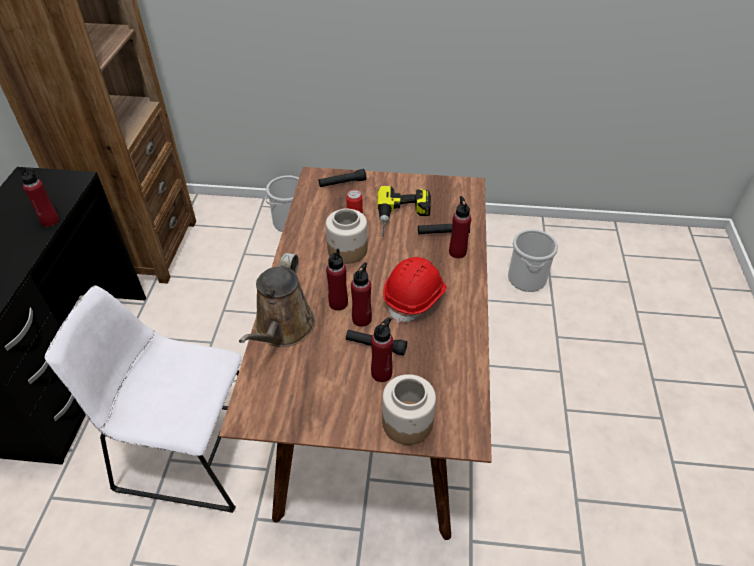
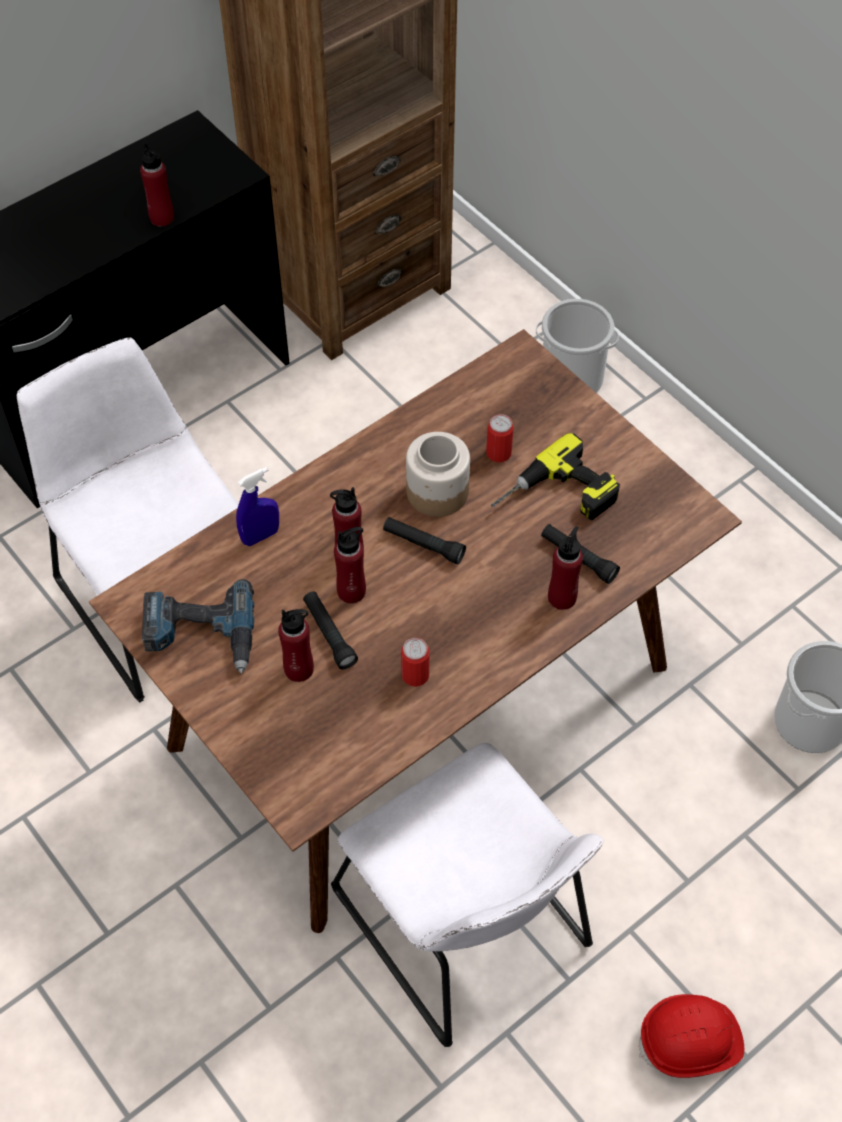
camera: 45 degrees right, 10 degrees up
brown watering can [239,253,315,347] -> blue spray bottle [236,467,279,546]
black flashlight [319,169,366,187] -> black flashlight moved to [383,517,466,565]
jar [382,374,436,445] -> none
red hard hat [383,257,447,323] -> red hard hat moved to [639,994,744,1078]
none -> power drill [142,579,254,674]
none -> white chair [331,743,603,1047]
none -> can [401,638,430,687]

